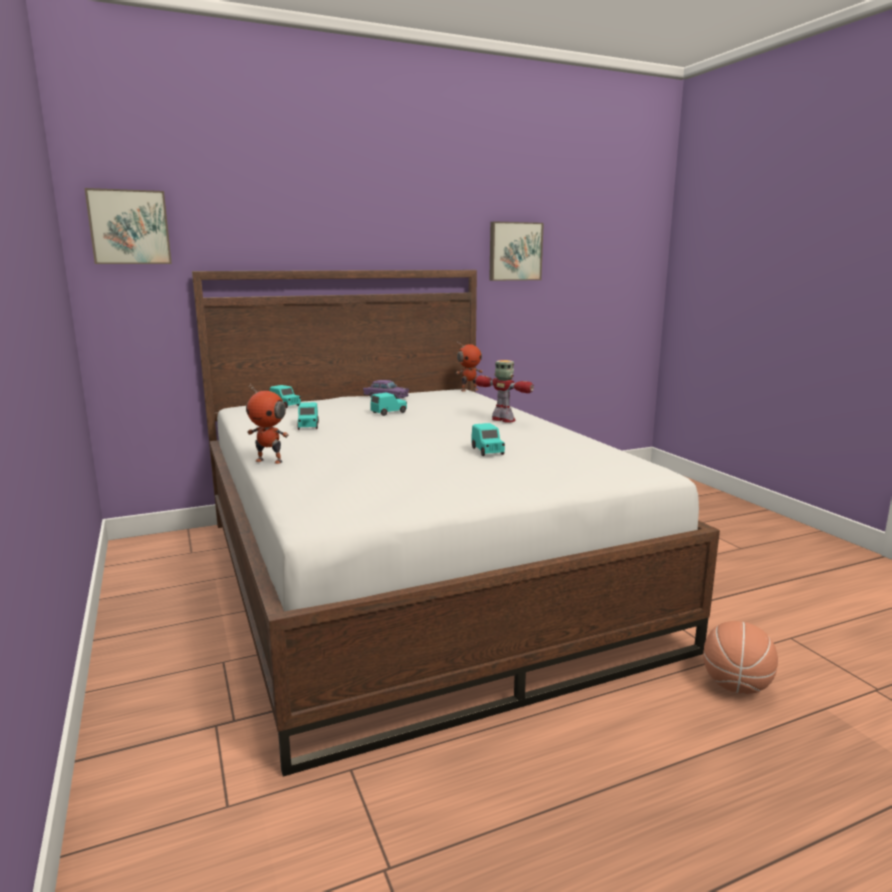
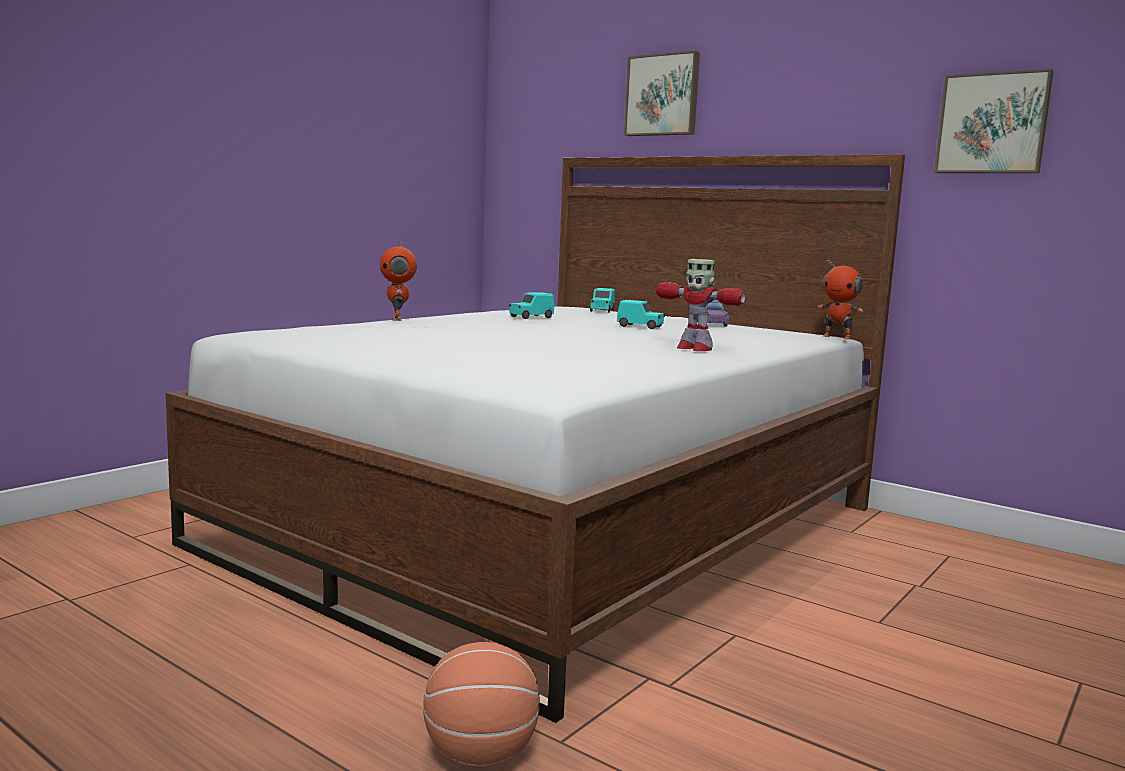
camera: 60 degrees right, 5 degrees down
picture [84,188,172,264] -> picture moved to [624,51,700,136]
turquoise toy car [472,423,505,456] -> none
toy robot [475,360,534,423] -> toy robot turned 120 degrees clockwise [656,259,746,351]

